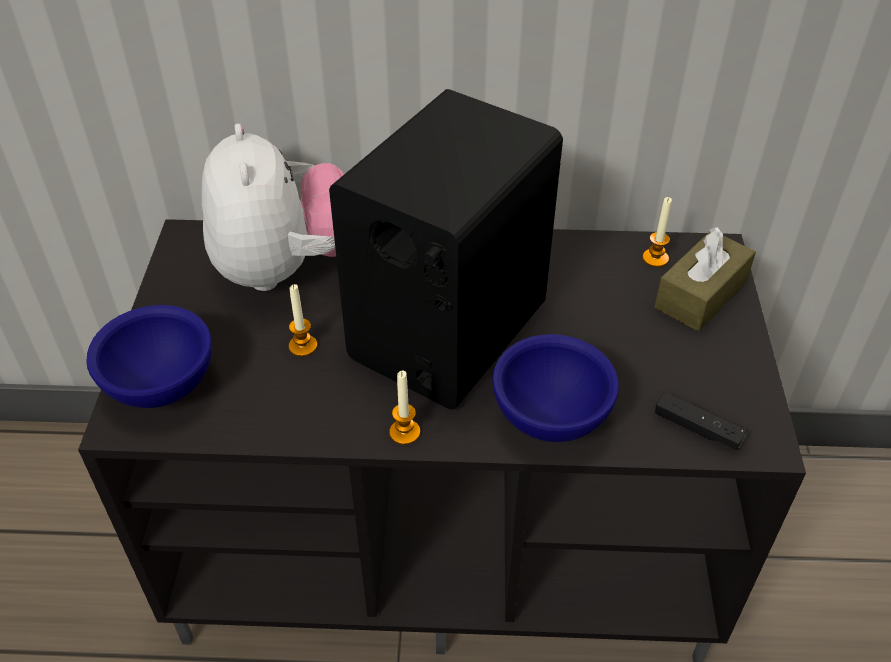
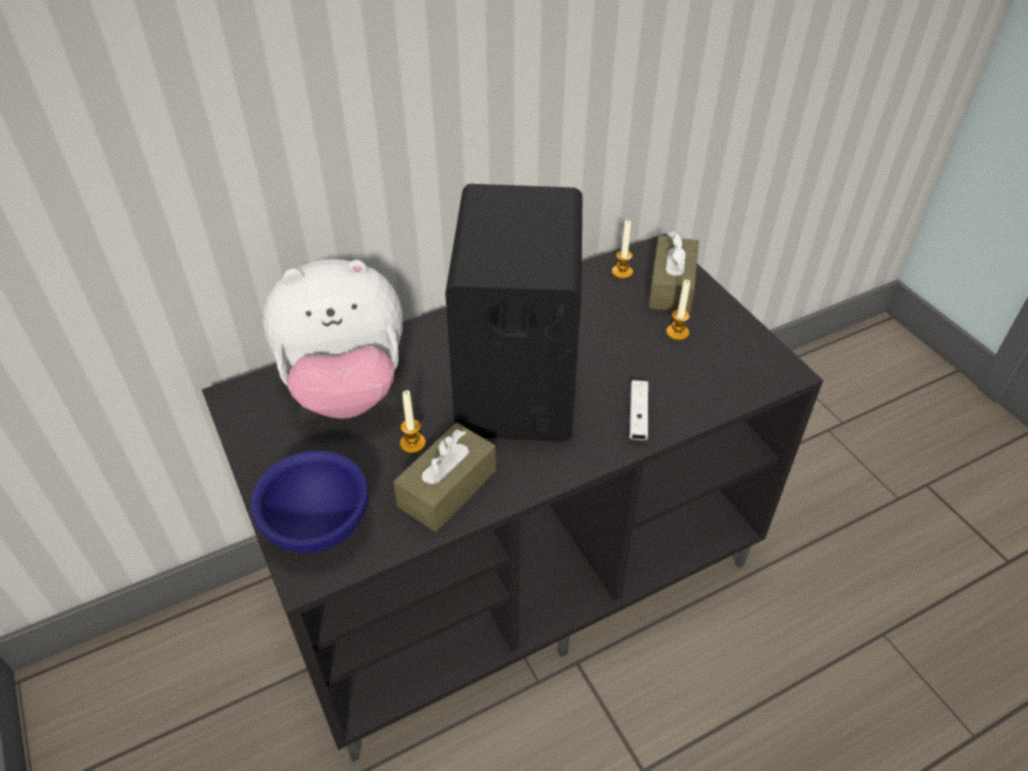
camera: 30 degrees left, 0 degrees up
plush toy [202,124,344,291] -> plush toy turned 120 degrees clockwise [263,259,403,419]
candle [389,371,420,445] -> candle moved to [666,280,690,341]
blue bowl [492,334,619,442] -> white game controller [629,380,648,440]
black game controller [655,392,747,450] -> none
none -> brown tissue box [394,423,496,532]

